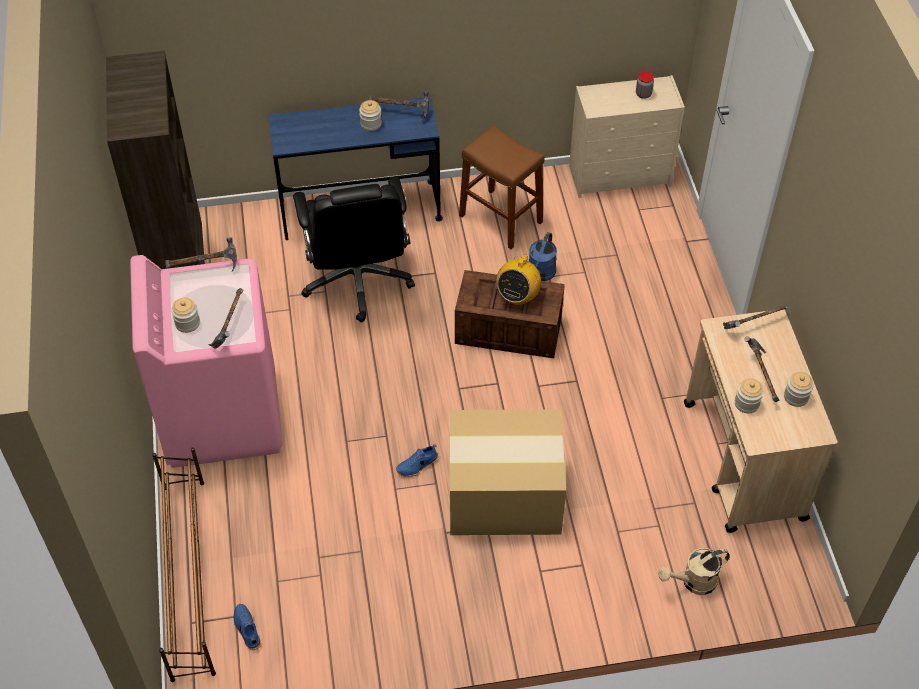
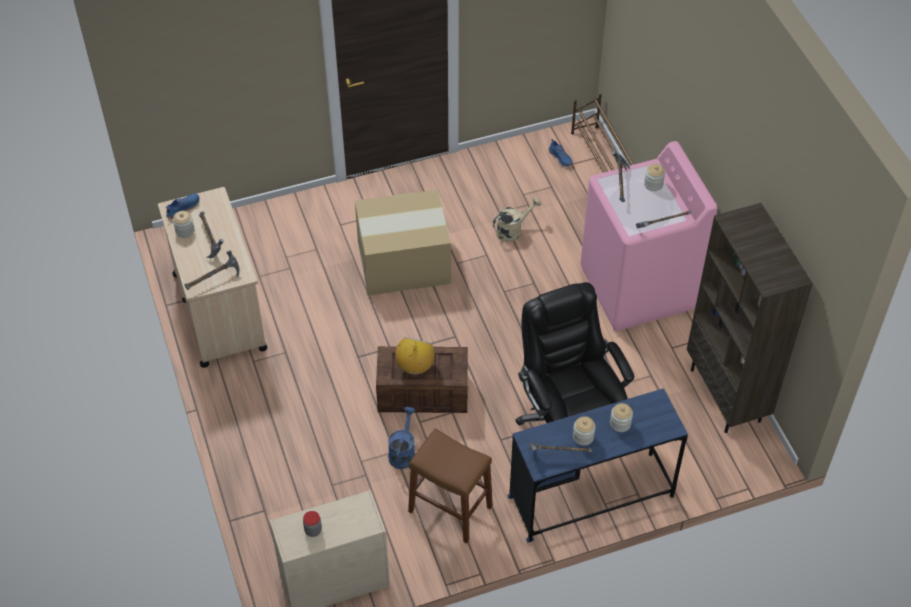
camera: 170 degrees right, 0 degrees up
blue shoe [396,444,438,477] -> blue shoe moved to [166,194,200,219]
beige watering can [658,548,730,595] -> beige watering can moved to [493,197,541,242]
jar [735,378,764,413] -> jar moved to [610,403,633,432]

